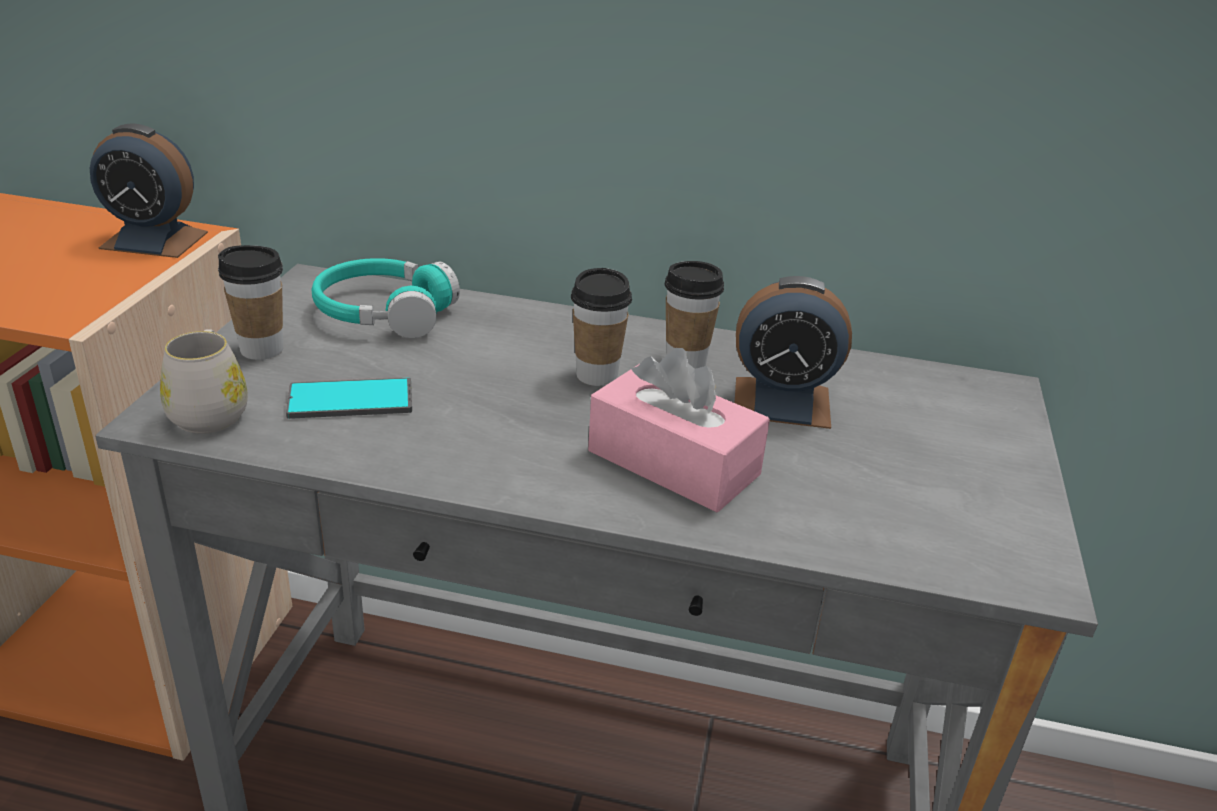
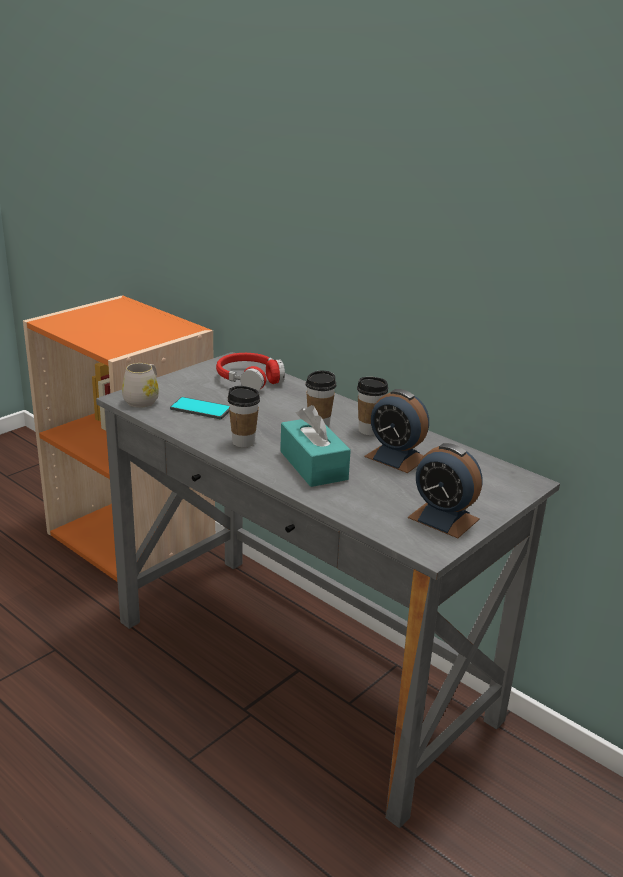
camera: 30 degrees right, 5 degrees down
alarm clock [90,124,208,258] -> alarm clock moved to [408,443,483,538]
cup [218,245,283,360] -> cup moved to [228,386,260,448]
turquoise headphones [311,258,460,338] -> red headphones [216,353,285,391]
pink tissue box [588,348,770,512] -> turquoise tissue box [280,405,351,487]

